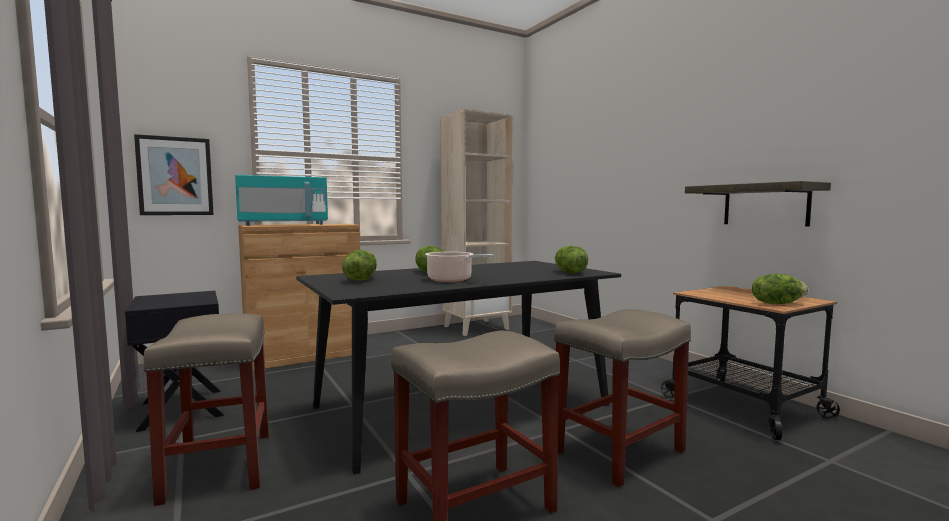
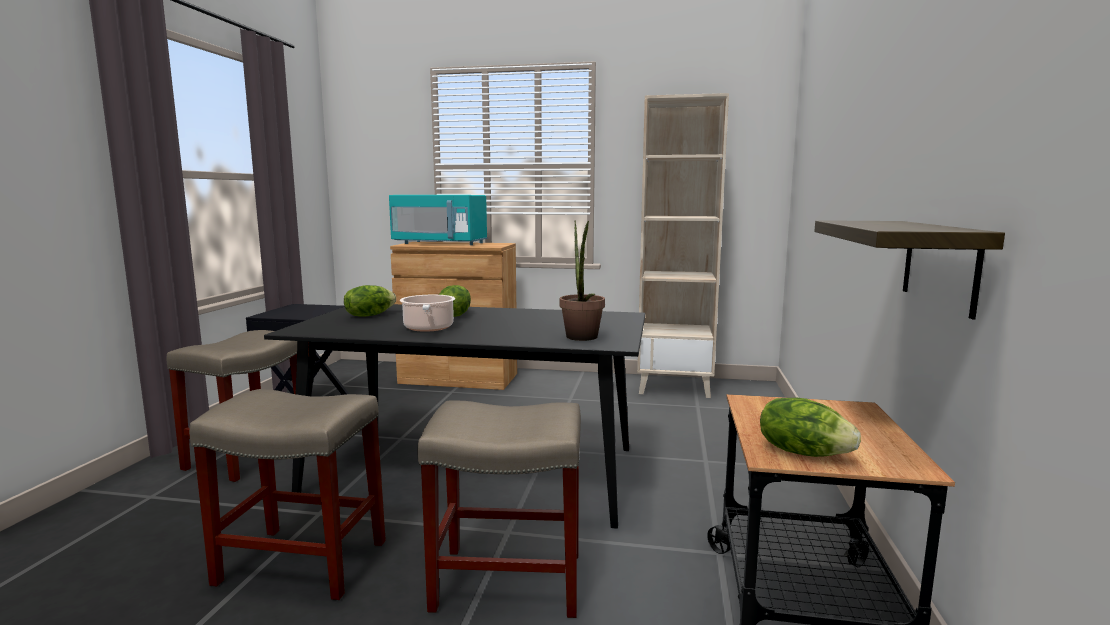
camera: 40 degrees right, 5 degrees up
picture [134,134,214,215] -> none
lettuce [555,246,588,273] -> potted plant [559,220,605,341]

